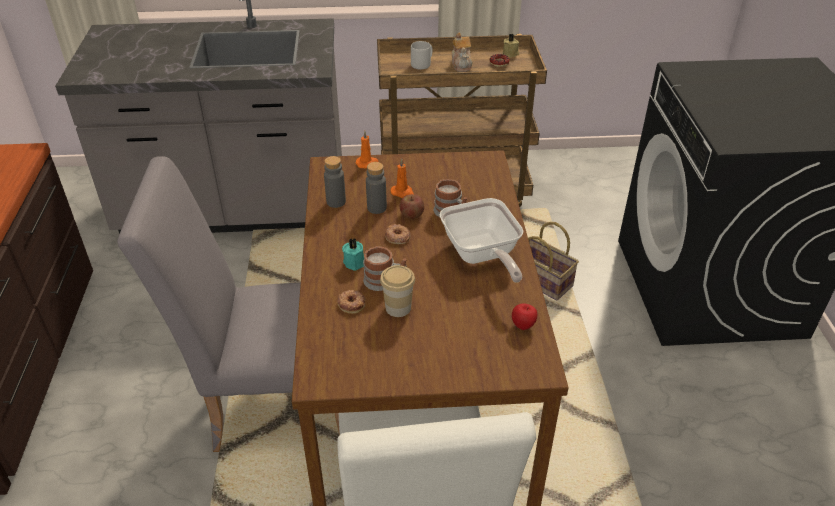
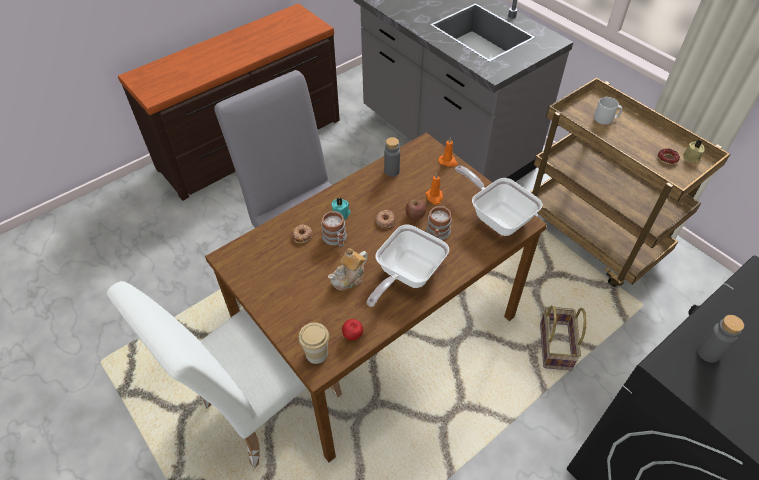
camera: 55 degrees right, 10 degrees up
grey bottle [366,162,387,214] -> grey bottle moved to [697,315,744,363]
cup [380,265,415,317] -> cup moved to [299,323,329,364]
teapot [452,33,472,72] -> teapot moved to [328,248,368,291]
none -> frying pan [455,166,542,236]

